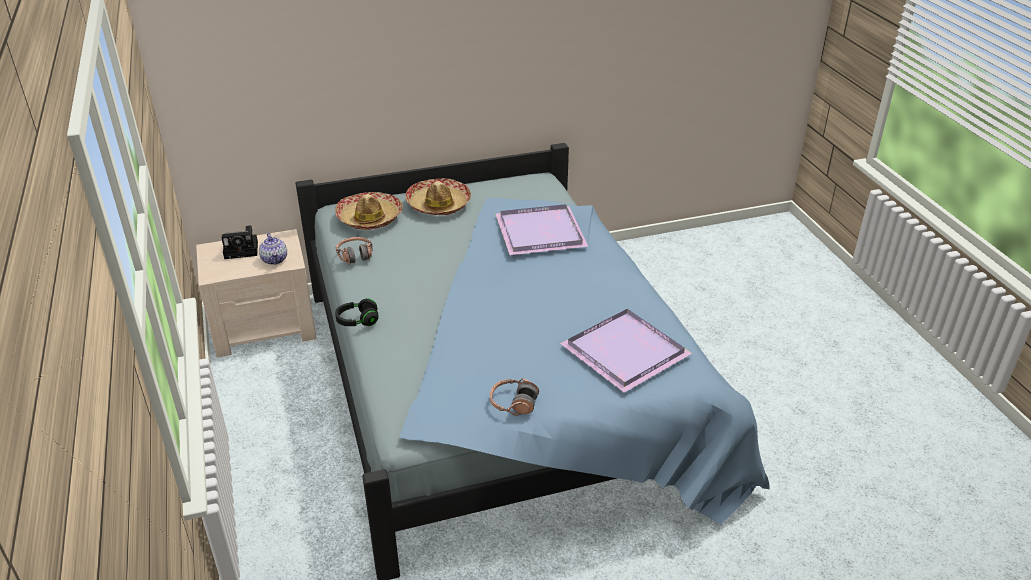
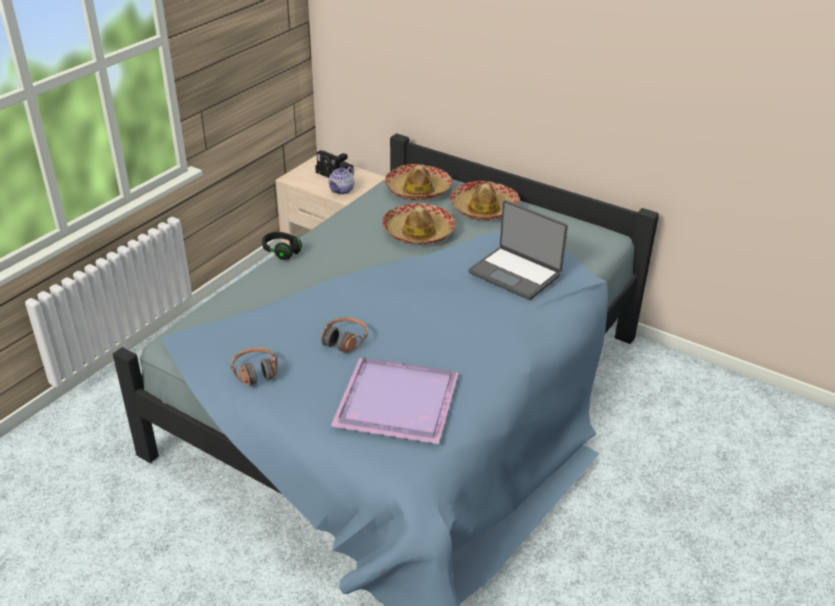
camera: 50 degrees right, 0 degrees up
headphones [336,237,373,265] -> headphones moved to [321,317,368,353]
purple tray [495,204,588,255] -> laptop [468,200,568,300]
none -> hat [382,203,456,244]

